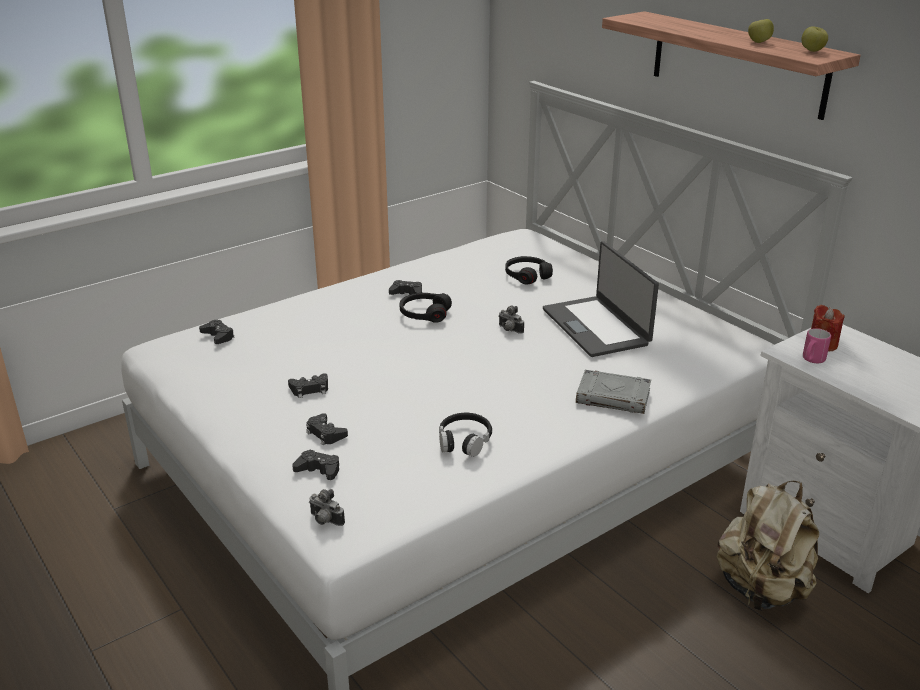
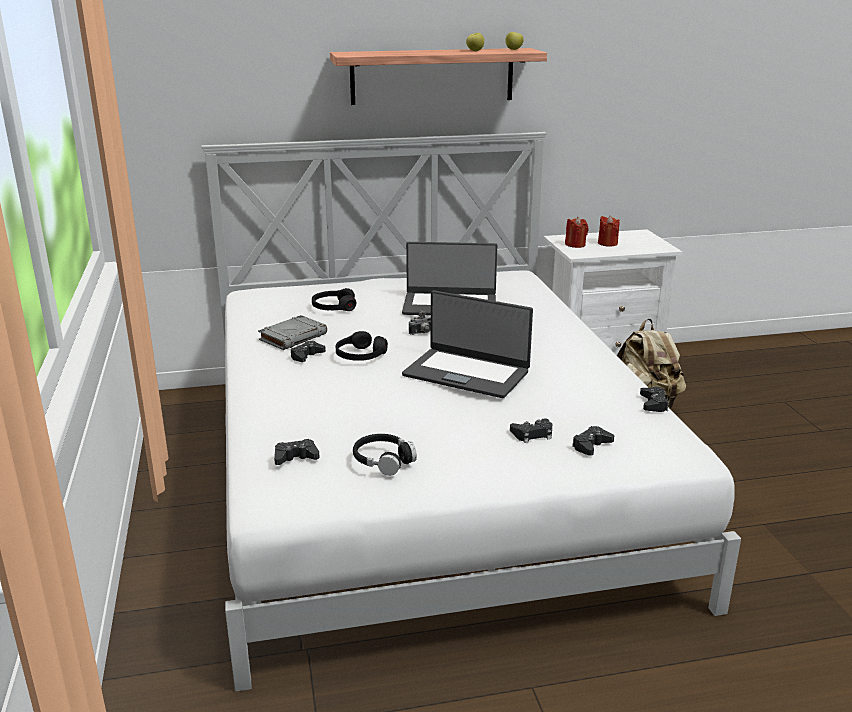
camera: 65 degrees left, 5 degrees down
black game controller [288,373,328,398] -> black game controller moved to [640,387,669,412]
camera [309,489,345,526] -> none
black headphones [439,413,492,457] -> black headphones moved to [353,434,417,476]
grey book [576,370,651,414] -> grey book moved to [258,315,327,350]
pink mug [803,328,831,363] -> none
none -> laptop [402,290,533,398]
none -> red candle [598,215,620,247]

